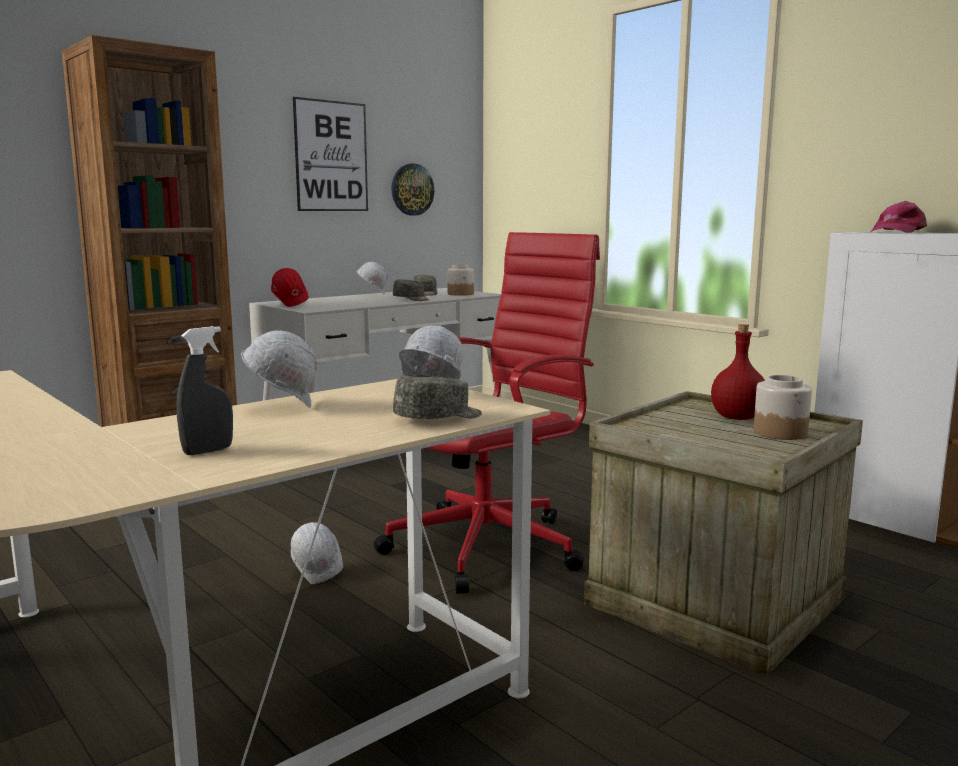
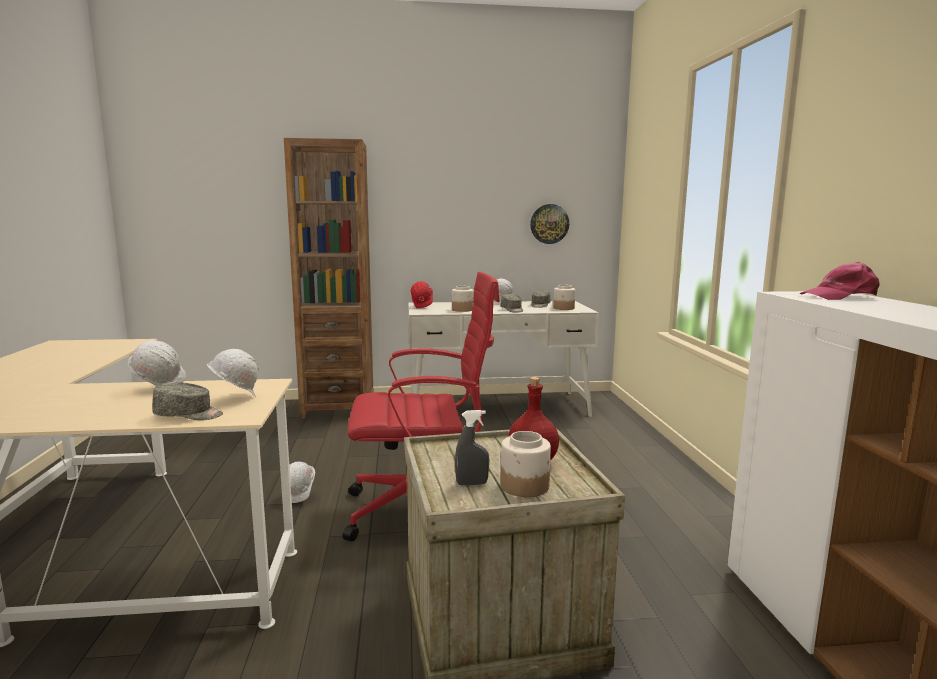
camera: 35 degrees right, 0 degrees up
grey spray bottle [177,326,233,455] -> grey spray bottle moved to [455,410,489,485]
picture [293,97,368,211] -> none
none -> jar [452,286,474,312]

